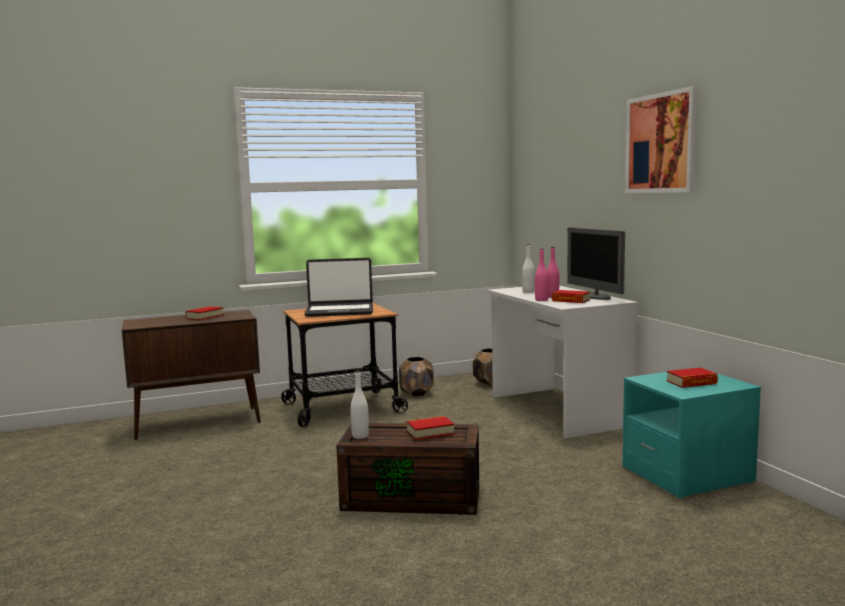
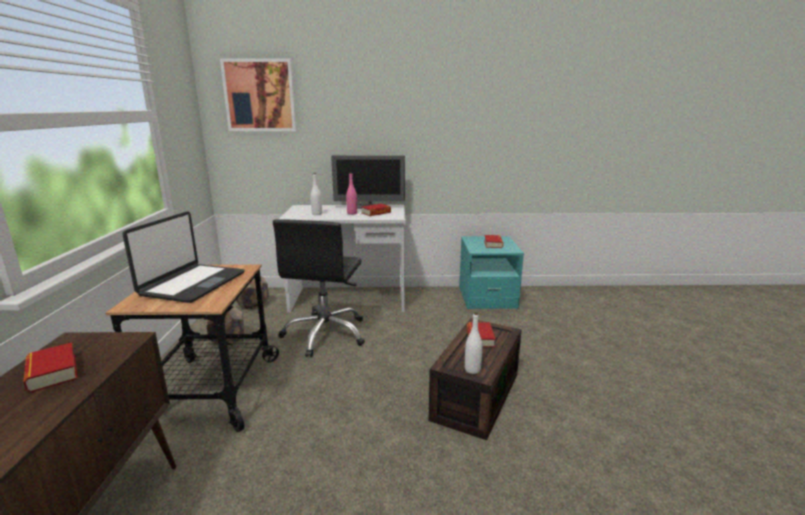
camera: 70 degrees left, 10 degrees up
pink bottle [535,249,549,301] -> none
picture [625,86,699,193] -> picture moved to [220,58,297,131]
none -> black office chair [273,219,365,357]

